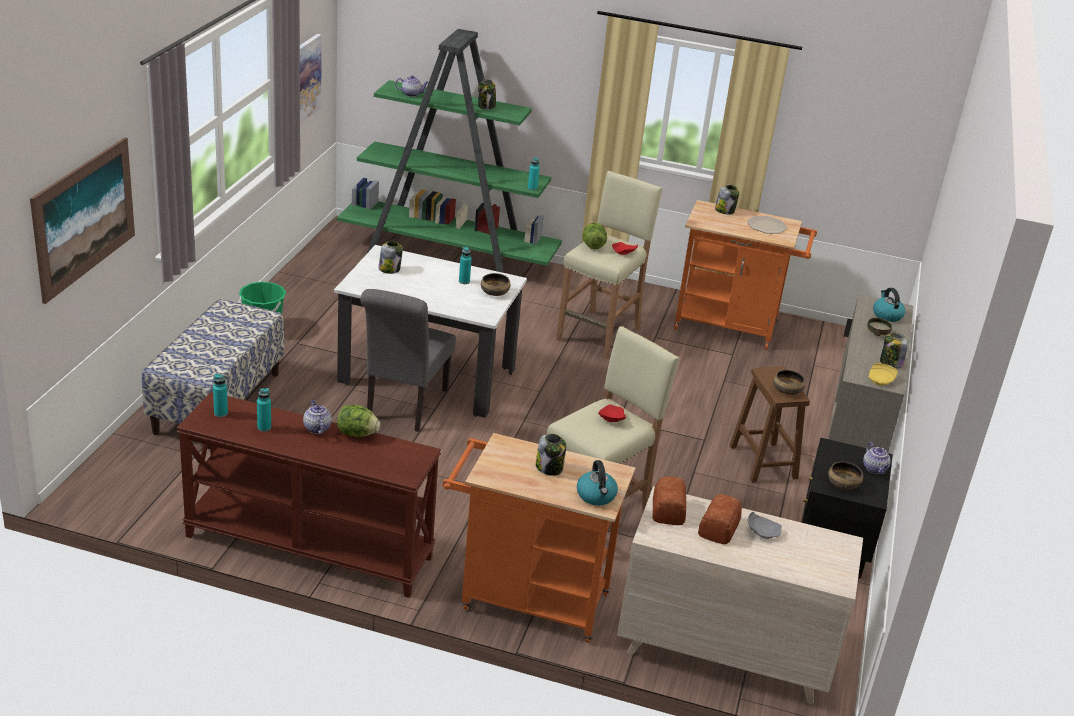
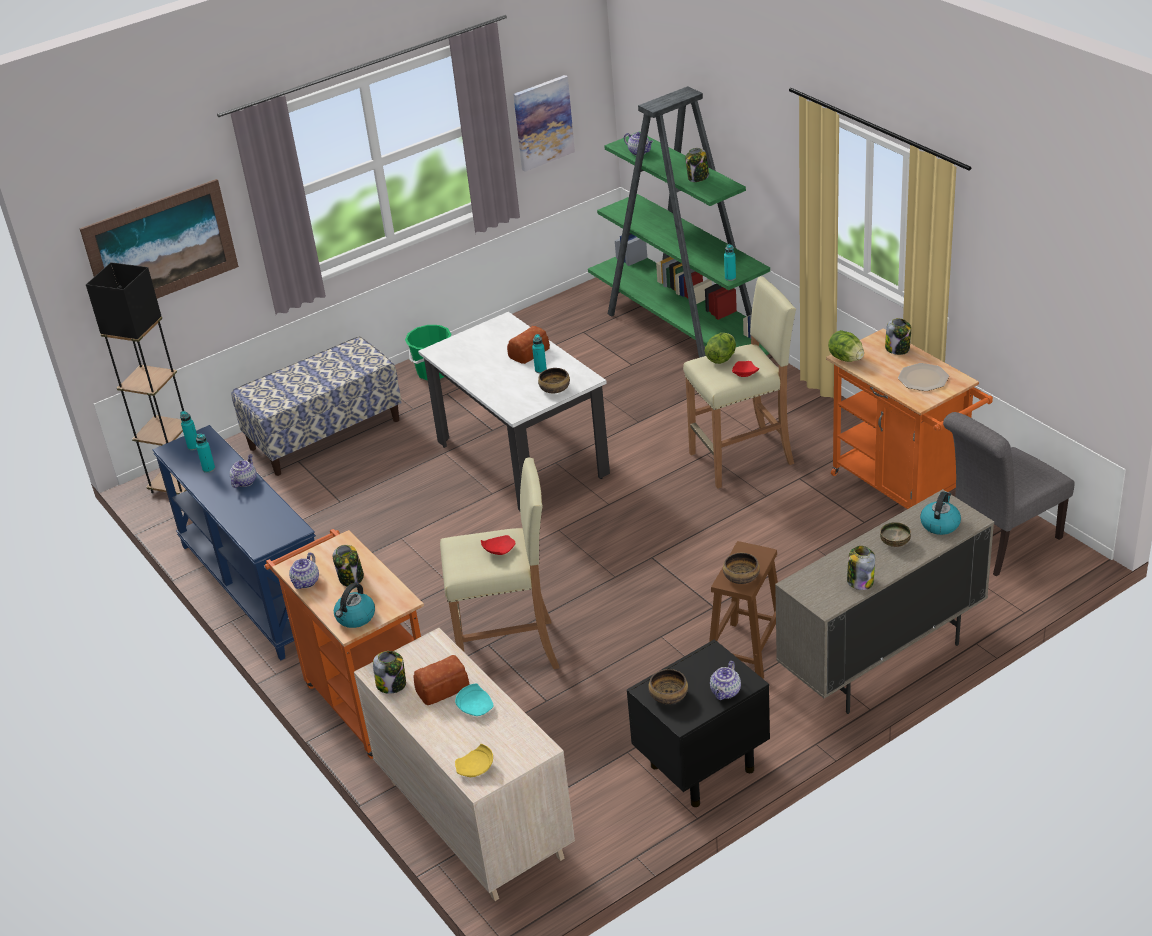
camera: 45 degrees right, 5 degrees up
brown console table [177,392,441,598] -> blue console table [152,425,316,660]
lettuce [337,405,380,437] -> lettuce moved to [828,330,864,362]
grey chair [360,289,456,432] -> grey chair moved to [943,412,1075,577]
jar [379,241,403,274] -> jar moved to [373,651,406,694]
bread [652,476,686,525] -> bread moved to [507,326,550,364]
grey plate [748,512,782,539] -> turquoise plate [455,683,494,716]
yellow plate [869,363,898,386] -> yellow plate moved to [455,744,493,777]
none -> black floor lamp [86,262,187,494]
none -> teapot [289,553,319,589]

